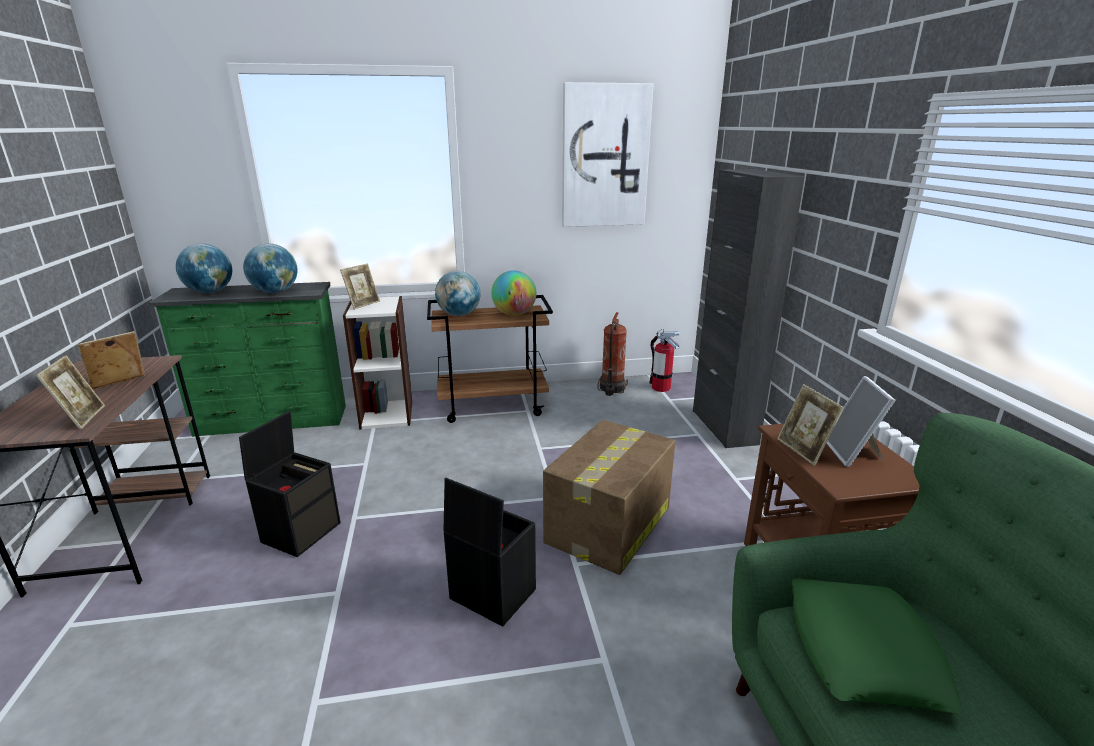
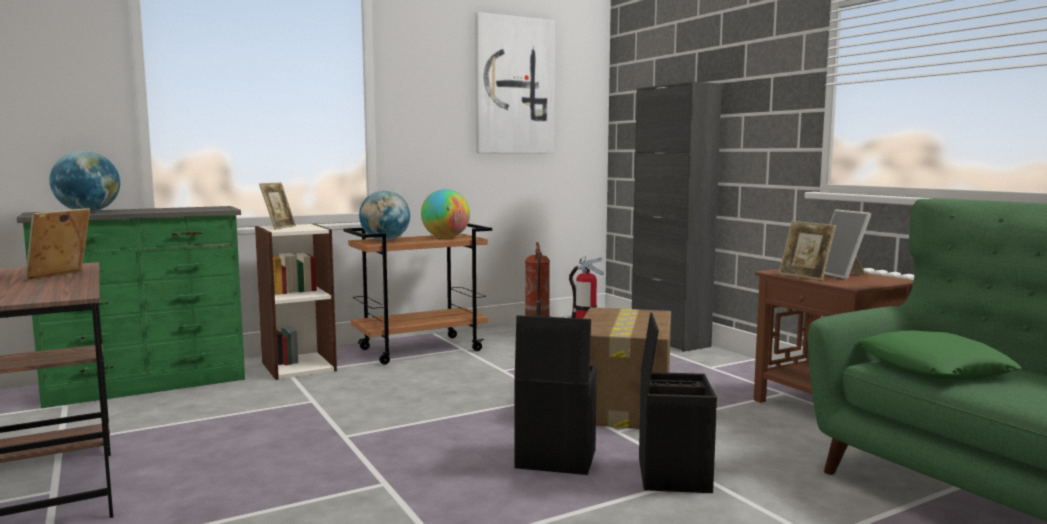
camera: 20 degrees left, 15 degrees down
picture frame [36,355,105,429] -> none
black storage box [239,411,341,557] -> black storage box moved to [639,312,717,493]
globe [243,244,298,293] -> none

